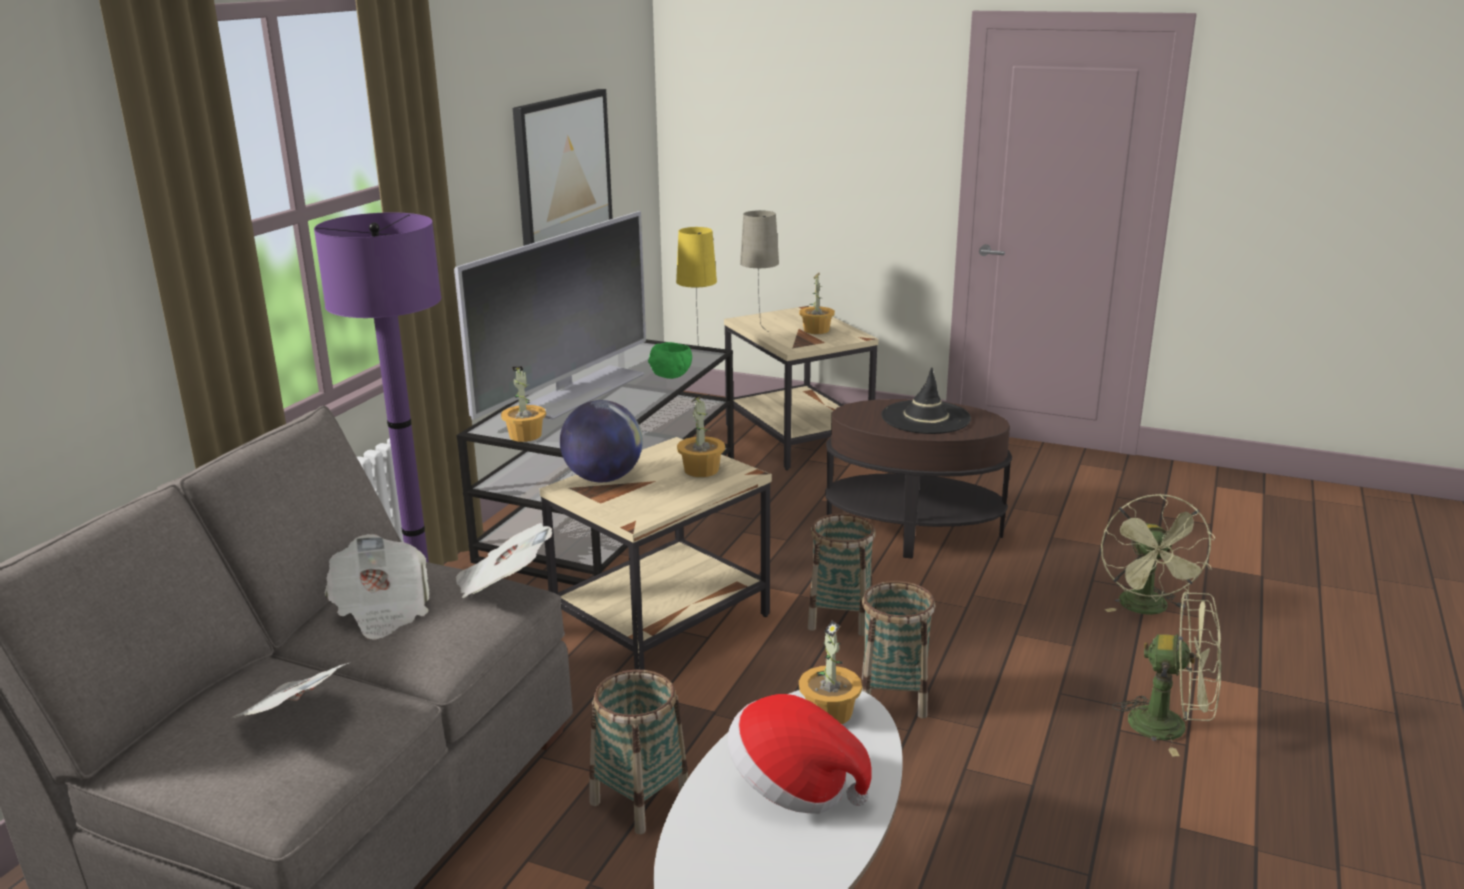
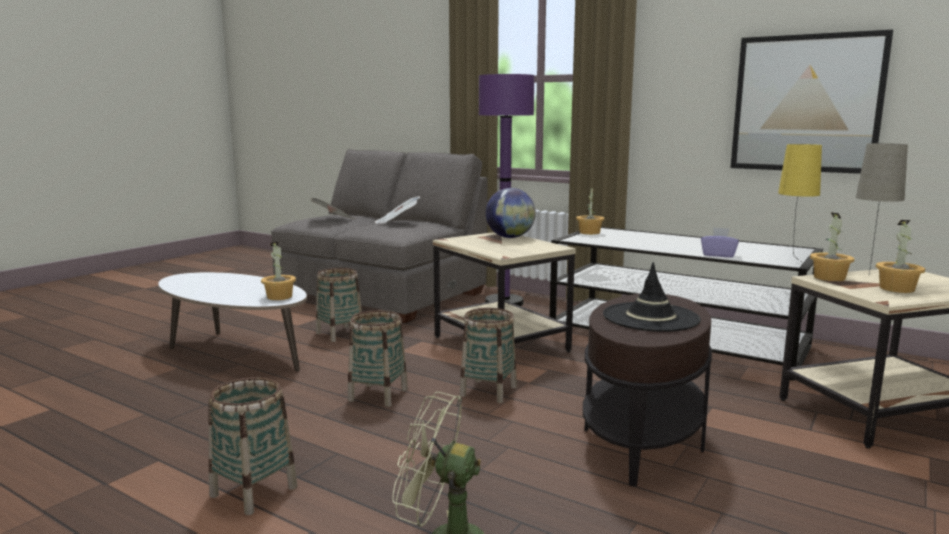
camera: 100 degrees right, 10 degrees down
television [454,211,646,420] -> none
newspaper [456,523,552,598] -> none
green bowl [648,342,692,379] -> purple tissue box [701,227,739,258]
potted plant [677,395,725,477] -> potted plant moved to [810,212,854,281]
hat [728,694,872,814] -> none
green fan [1112,592,1222,756] -> basket [209,377,298,515]

